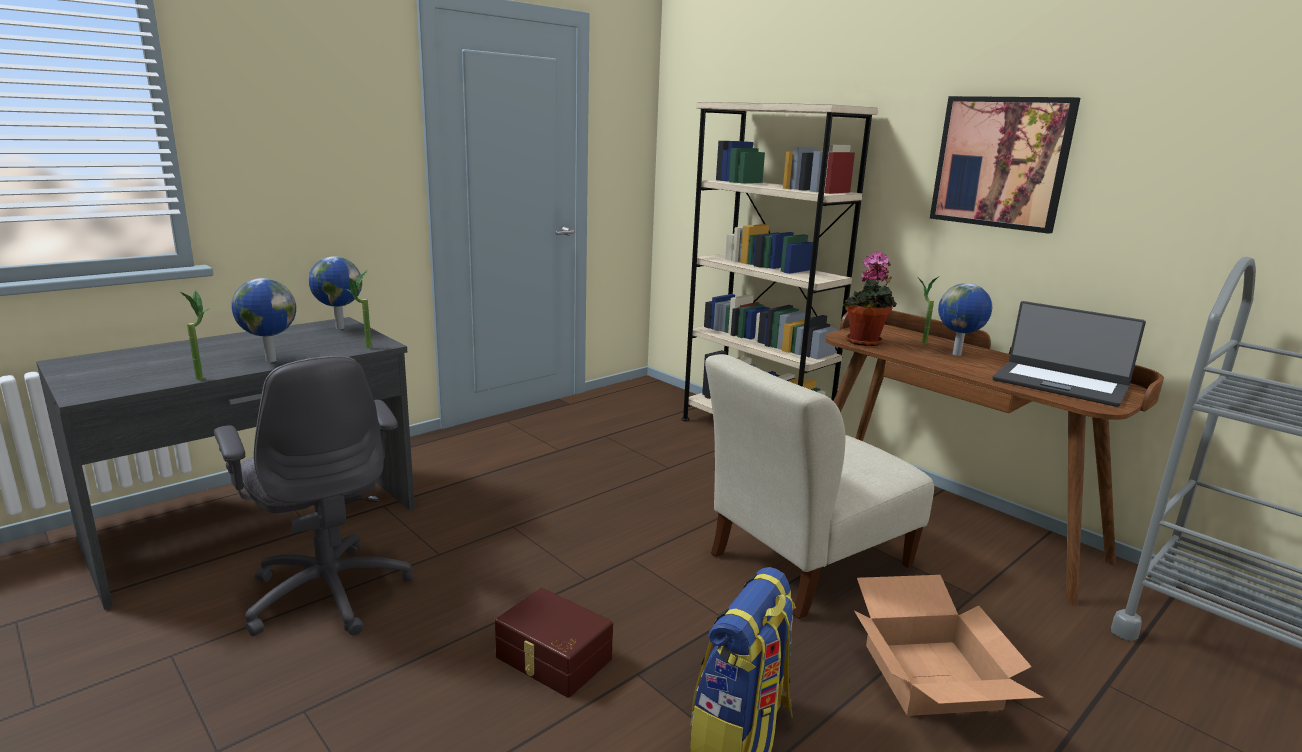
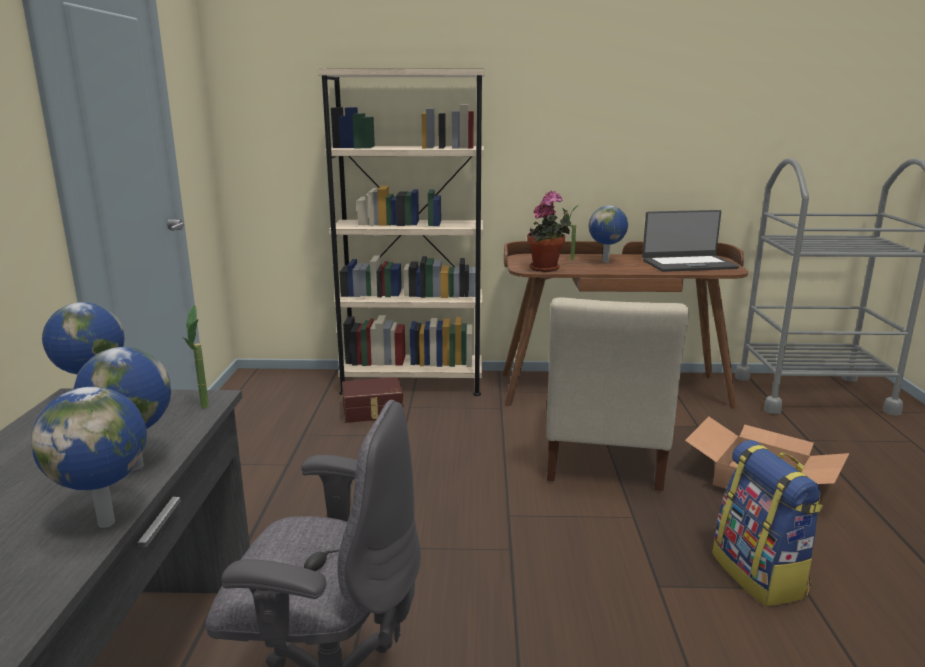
camera: 45 degrees left, 0 degrees up
potted plant [181,290,210,380] -> globe [31,387,147,528]
brown storage box [495,588,613,698] -> brown storage box moved to [342,377,403,423]
picture [930,96,1080,234] -> none

